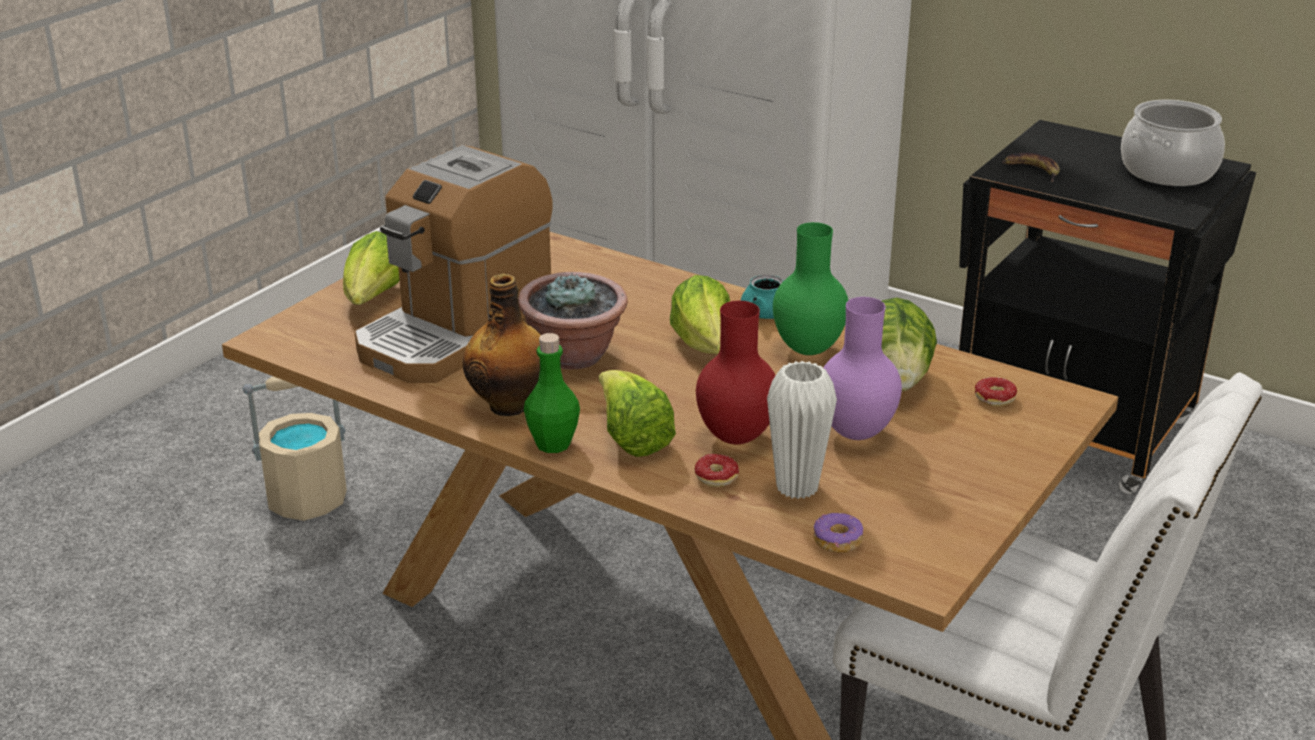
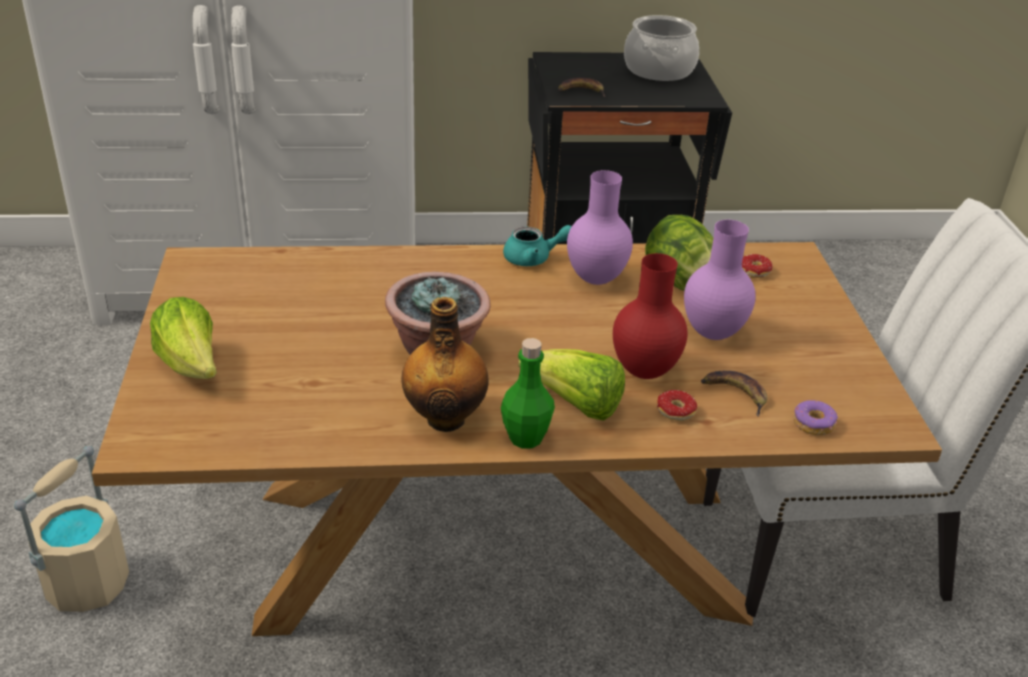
camera: 40 degrees left, 5 degrees up
coffee machine [355,145,553,383] -> none
lettuce [670,275,730,354] -> none
white vase [767,361,837,499] -> banana [701,371,767,417]
green vase [773,222,848,355] -> purple vase [567,170,633,285]

